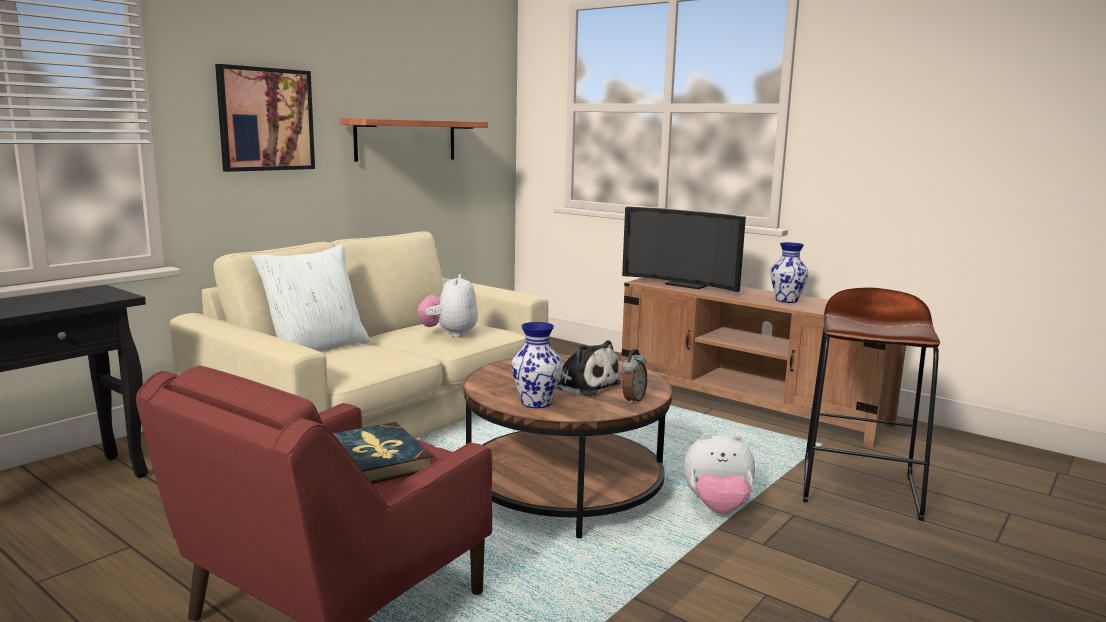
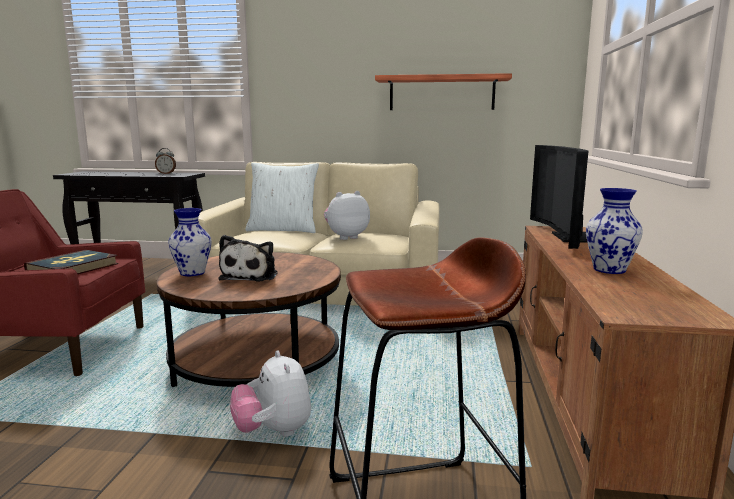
camera: 60 degrees right, 0 degrees up
picture [215,64,315,172] -> none
alarm clock [622,349,647,404] -> alarm clock moved to [155,148,176,174]

